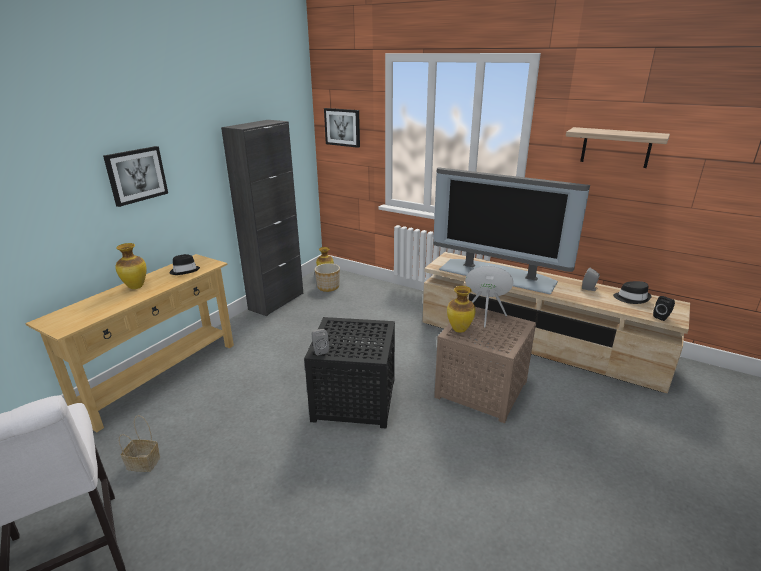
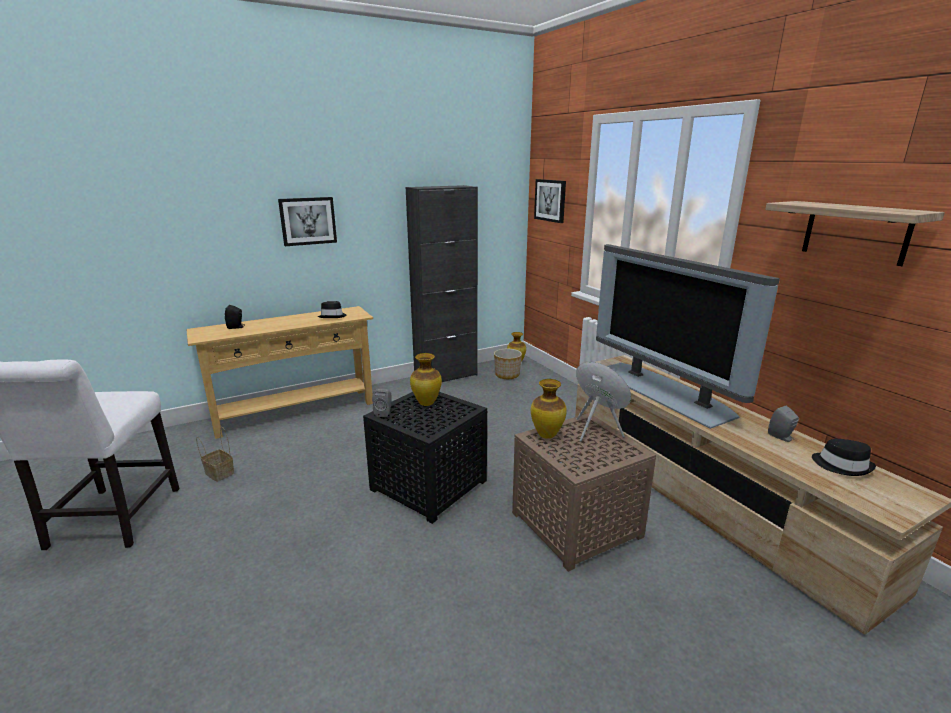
camera: 30 degrees right, 5 degrees down
vase [115,243,147,289] -> vase moved to [410,353,442,406]
black speaker [653,296,675,321] -> black speaker moved to [225,305,244,329]

